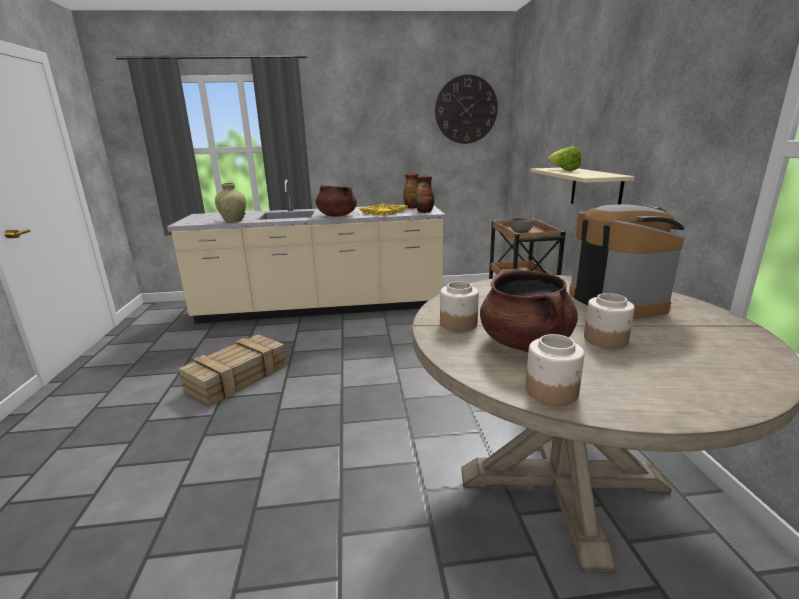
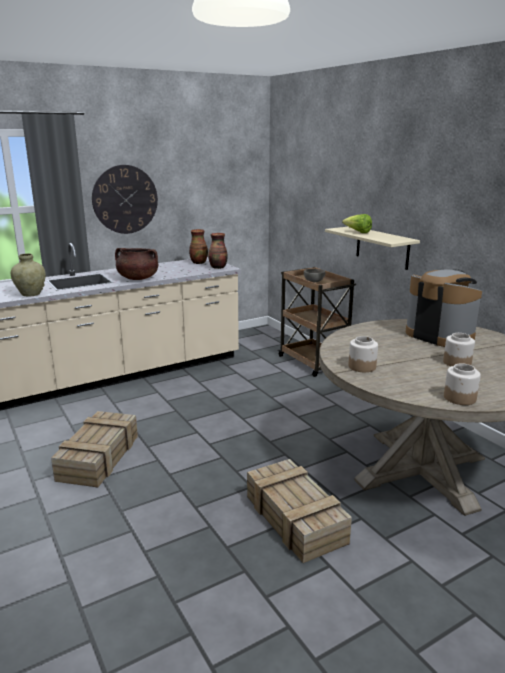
camera: 25 degrees left, 0 degrees up
yellow tray [359,203,409,216] -> none
wall clock [435,74,498,144] -> wall clock moved to [92,165,158,234]
brown cooking pot [480,269,578,352] -> none
none -> crate [247,459,352,563]

